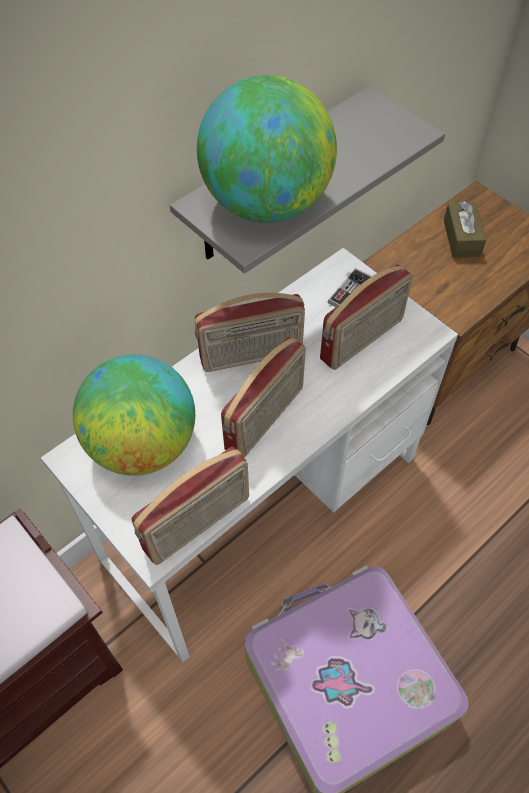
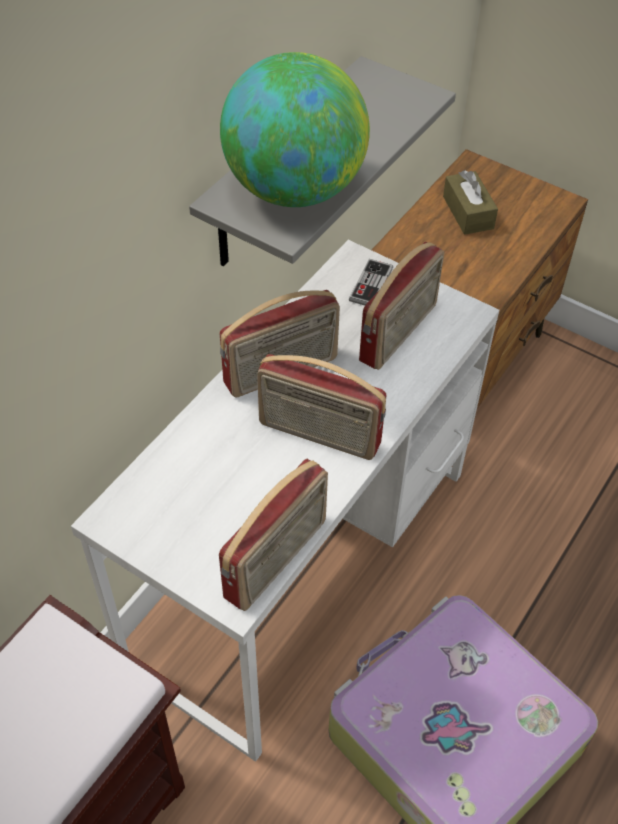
camera: 15 degrees left, 5 degrees down
globe [73,355,195,475] -> none
radio [221,336,306,458] -> radio turned 90 degrees clockwise [257,354,387,460]

